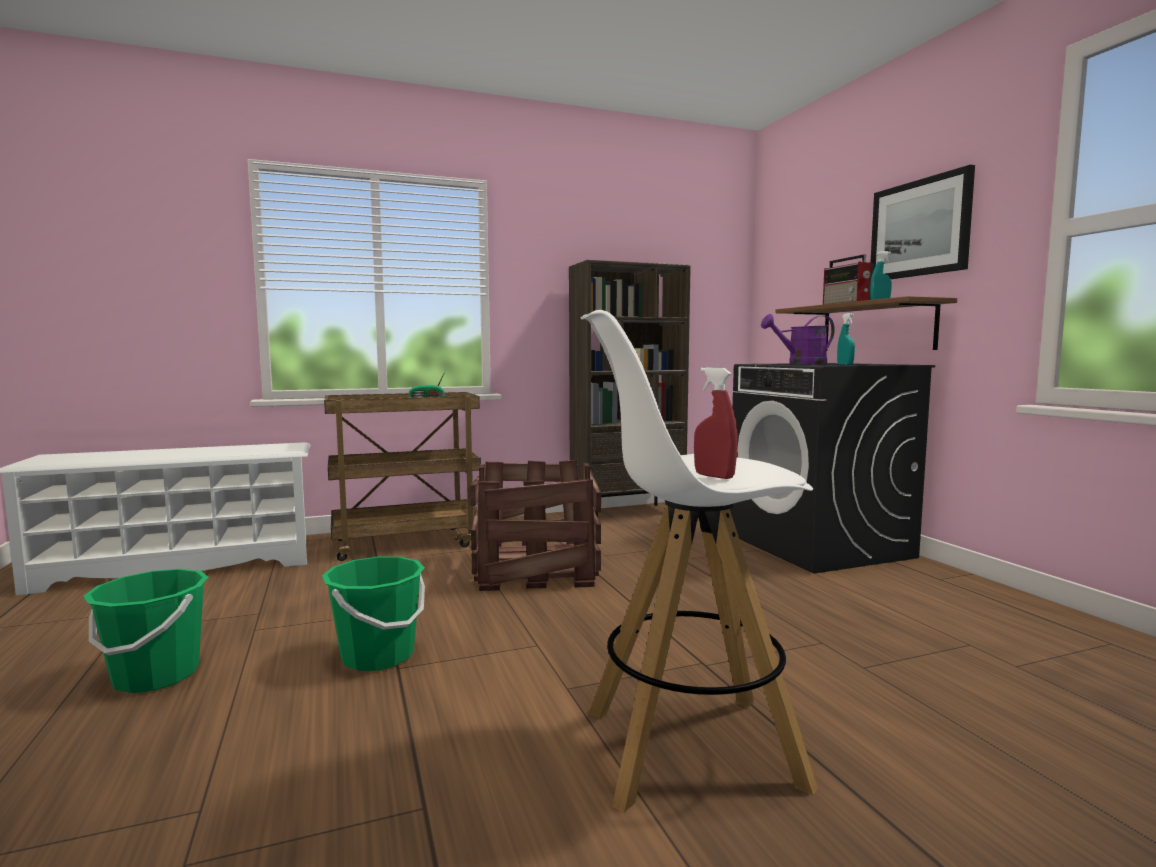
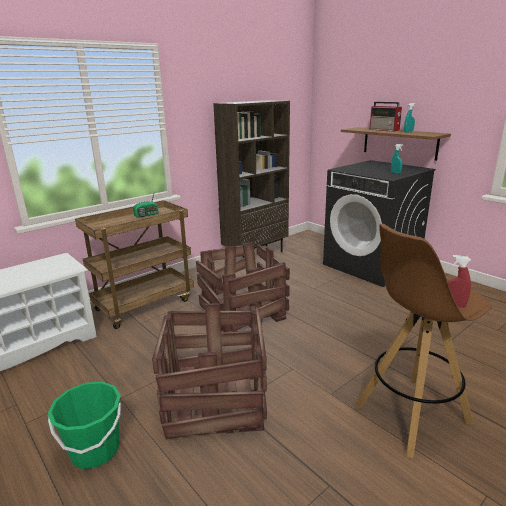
camera: 20 degrees left, 15 degrees up
green bucket [322,557,425,671] -> crate [152,303,267,439]
white stool [581,310,818,812] -> brown stool [354,224,493,458]
purple watering can [761,314,835,365] -> none
picture [870,165,975,279] -> none

